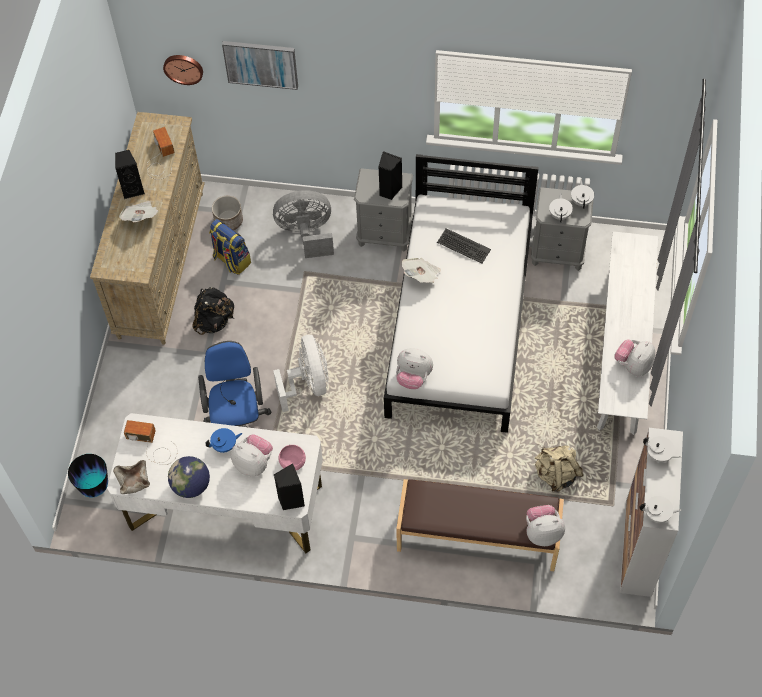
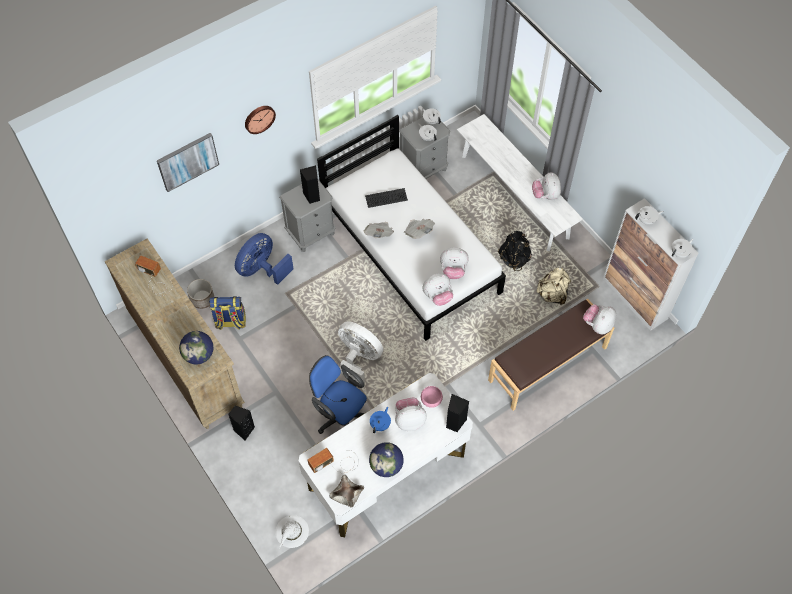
camera: 45 degrees left, 0 degrees up
vase [68,454,108,497] -> white hat [275,515,309,548]
black speaker [115,150,145,199] -> black speaker moved to [228,406,255,440]
newspaper [119,201,159,222] -> newspaper moved to [404,219,435,239]
wall clock [163,55,203,85] -> wall clock moved to [245,106,276,134]
black backpack [192,287,234,335] -> black backpack moved to [498,231,532,271]
grey fan [273,190,334,258] -> blue fan [235,233,294,285]
none -> globe [179,331,213,364]
none -> plush toy [440,247,469,279]

